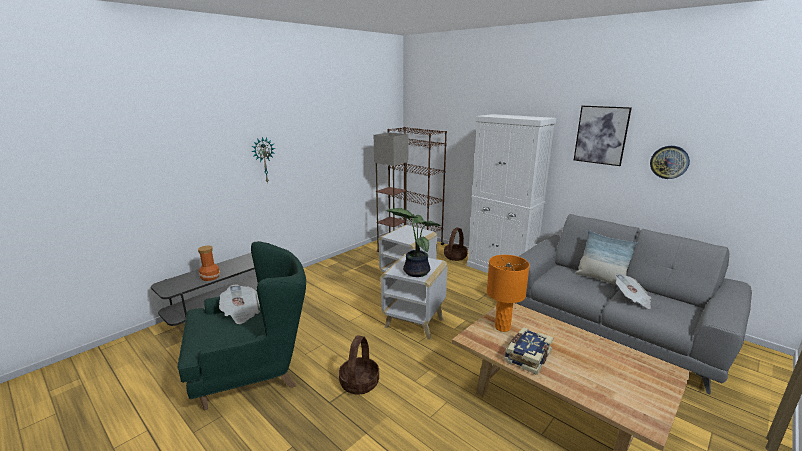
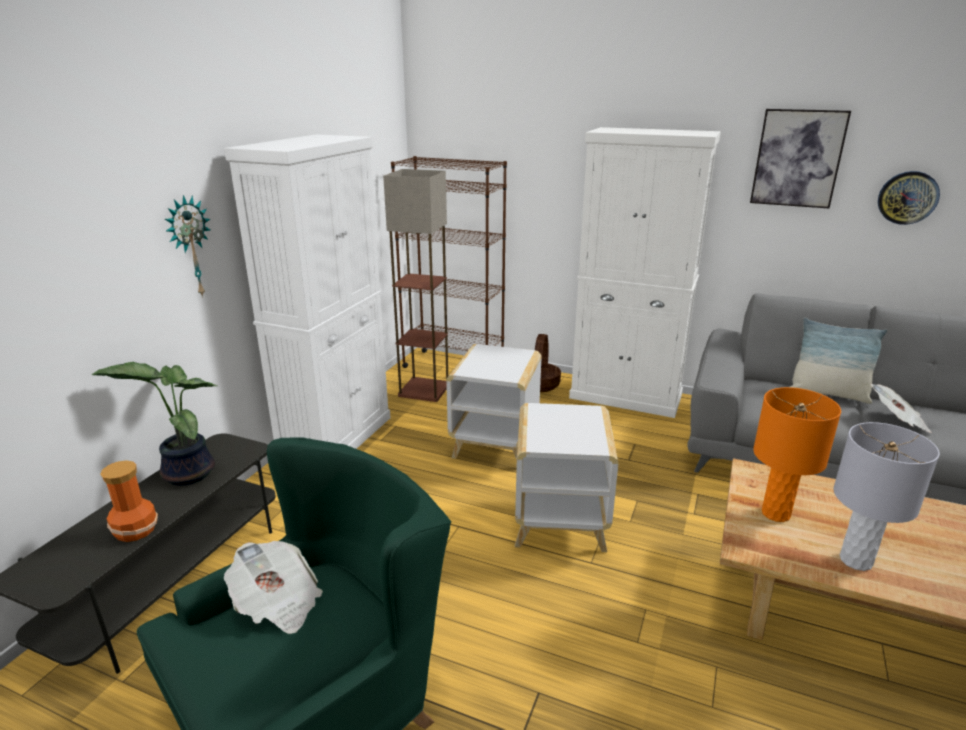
camera: 20 degrees left, 5 degrees up
basket [339,335,379,395] -> none
potted plant [386,208,442,277] -> potted plant moved to [92,362,217,486]
book [504,327,553,375] -> grey table lamp [833,422,940,571]
none -> white cabinet [224,134,391,449]

